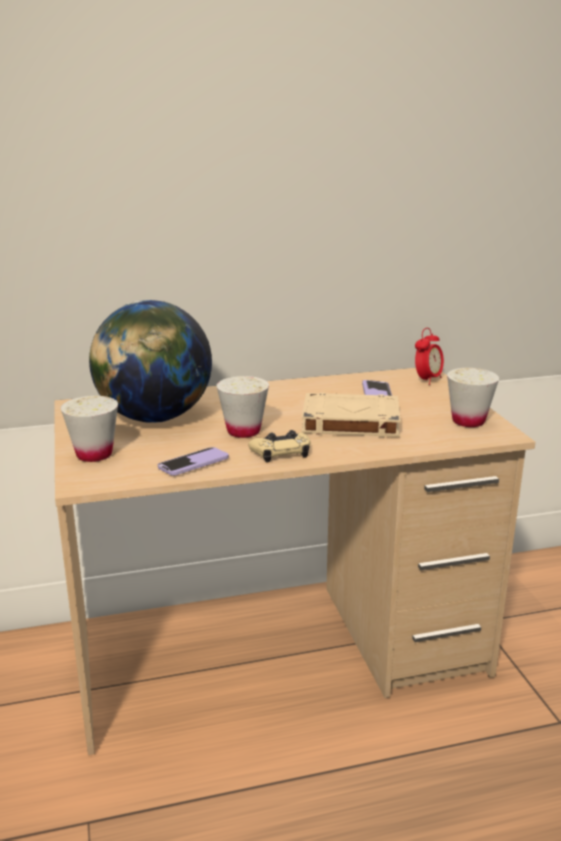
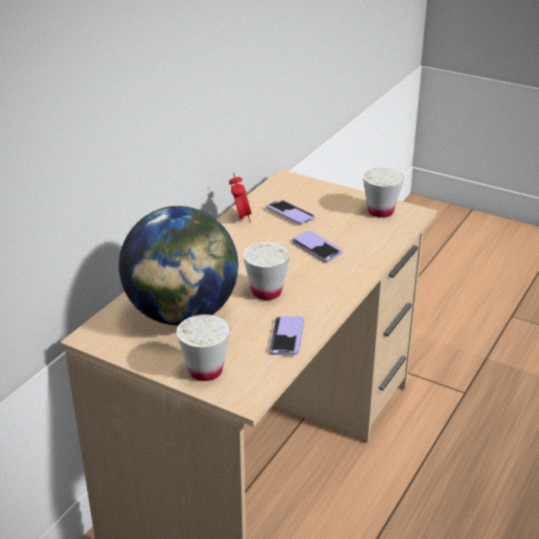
camera: 45 degrees left, 10 degrees up
beige game controller [248,430,310,463] -> none
beige book [302,392,401,437] -> phone [292,231,342,262]
alarm clock [415,328,444,385] -> alarm clock moved to [229,173,252,223]

